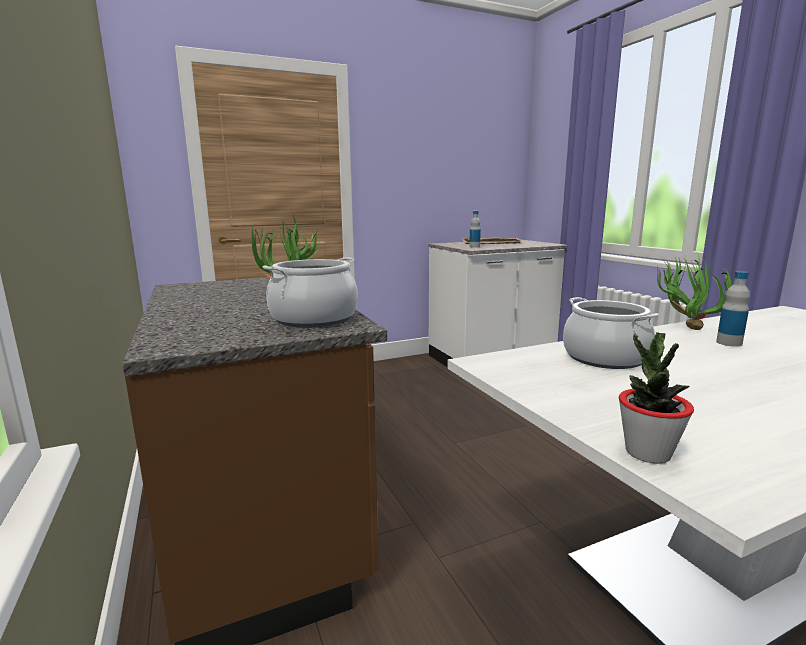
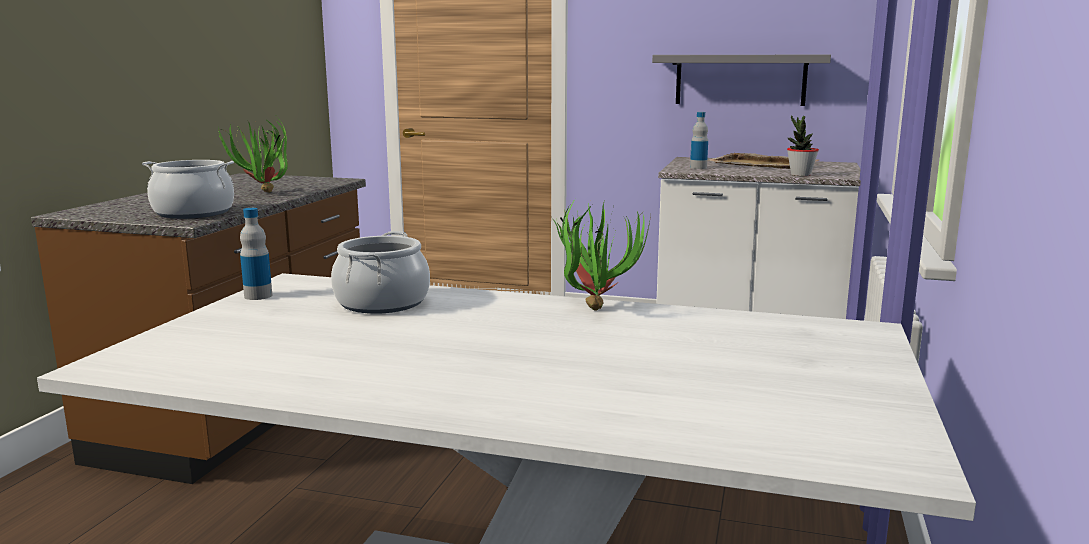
camera: 40 degrees right, 0 degrees up
potted plant [619,332,694,464] -> potted plant moved to [787,115,819,177]
bottle [716,271,750,347] -> bottle moved to [240,208,272,300]
none -> grey shelf [652,55,831,106]

